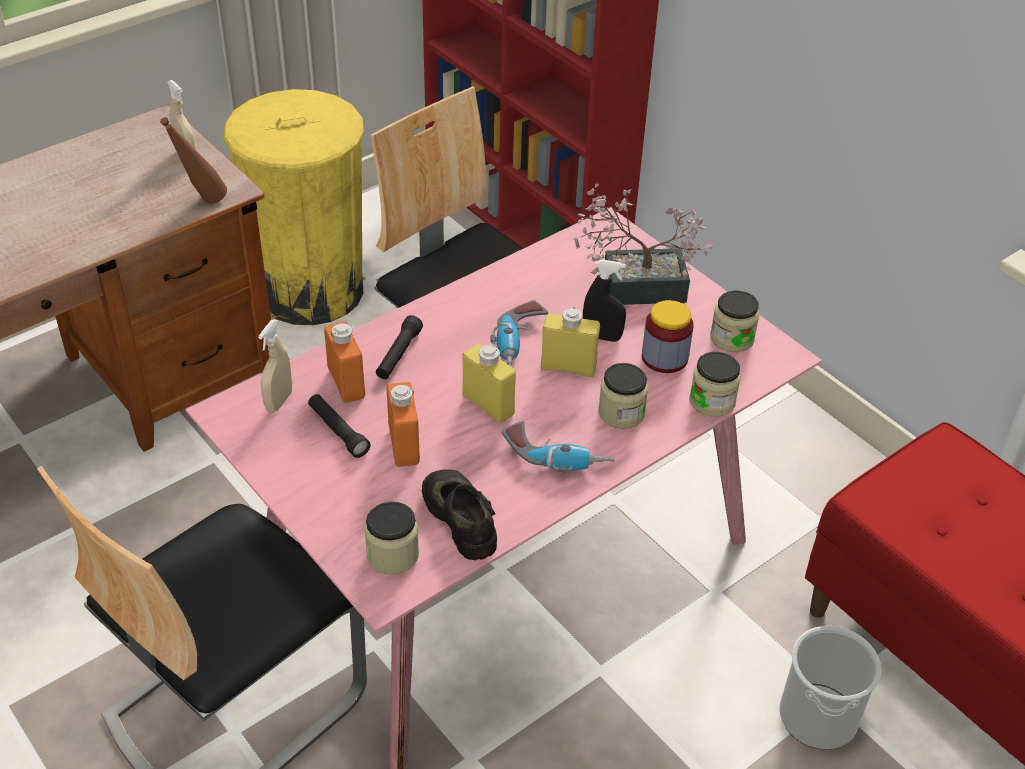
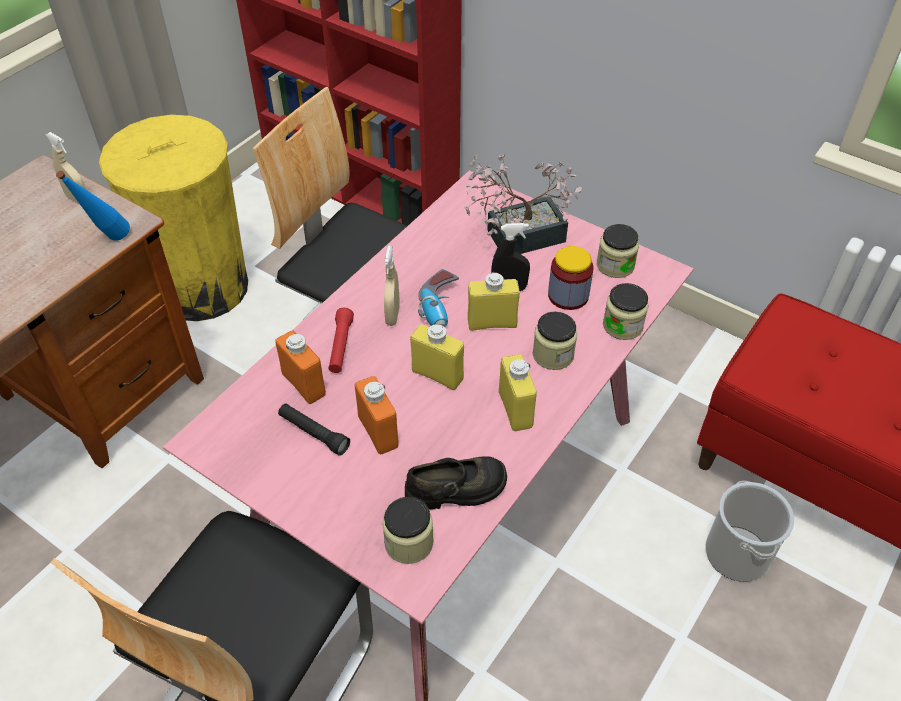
camera: 15 degrees left, 5 degrees up
brown bottle [160,117,227,204] -> blue bottle [56,171,130,241]
beige spray bottle [258,319,292,413] -> beige spray bottle moved to [384,246,400,326]
black flashlight [376,315,423,379] -> red flashlight [328,308,354,373]
black shoe [422,469,497,560] -> black shoe turned 120 degrees clockwise [405,456,507,510]
power drill [502,421,615,472] -> yellow bottle [499,354,537,431]

